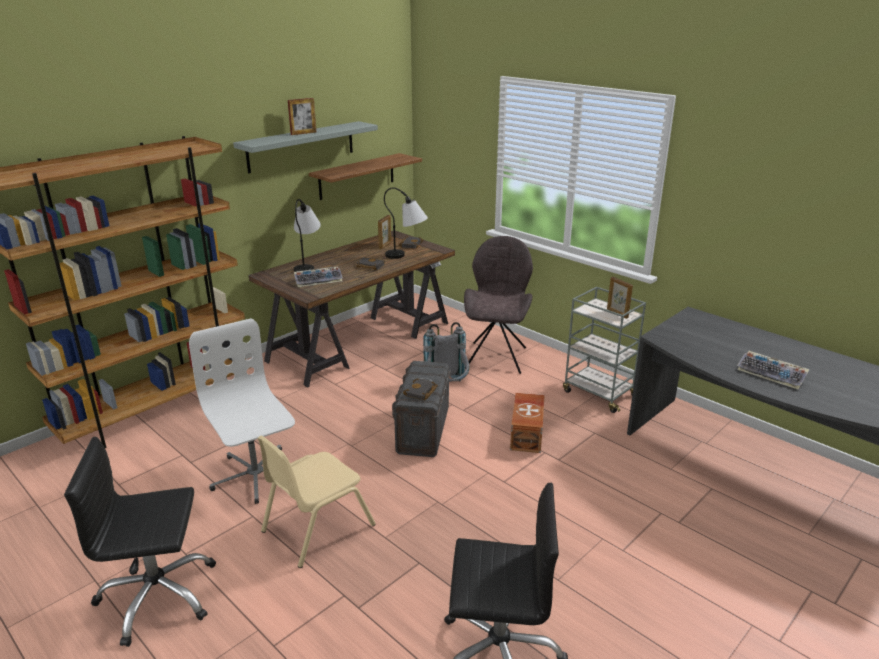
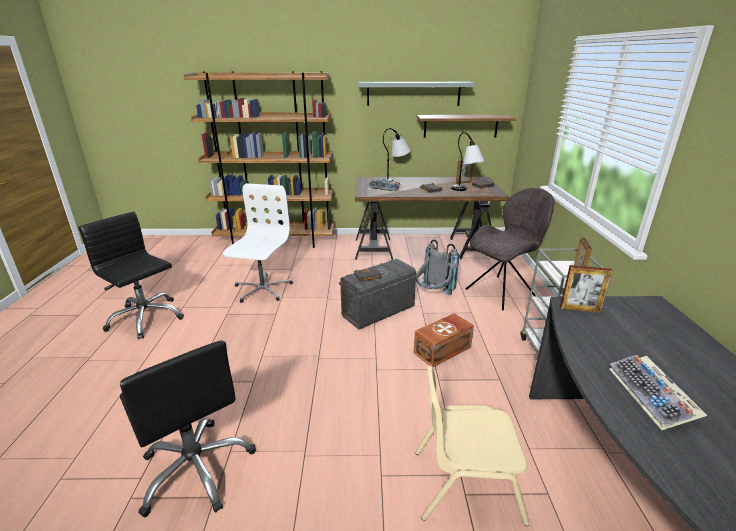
camera: 45 degrees right, 0 degrees up
beige chair [257,435,376,568] -> beige chair moved to [415,366,530,526]
picture frame [288,98,316,135] -> picture frame moved to [560,265,612,313]

